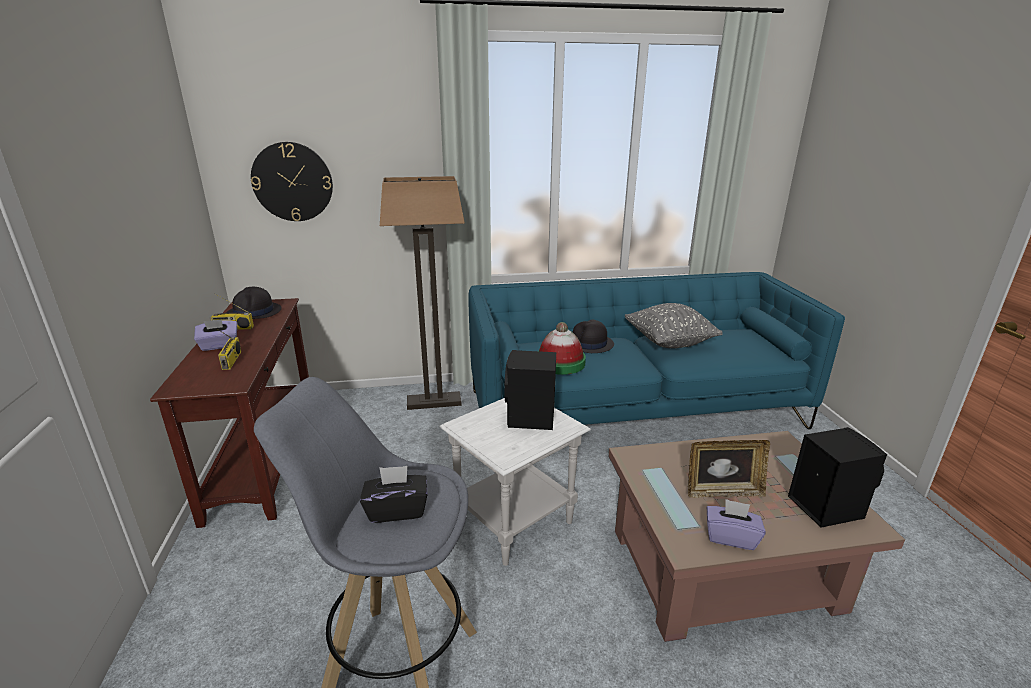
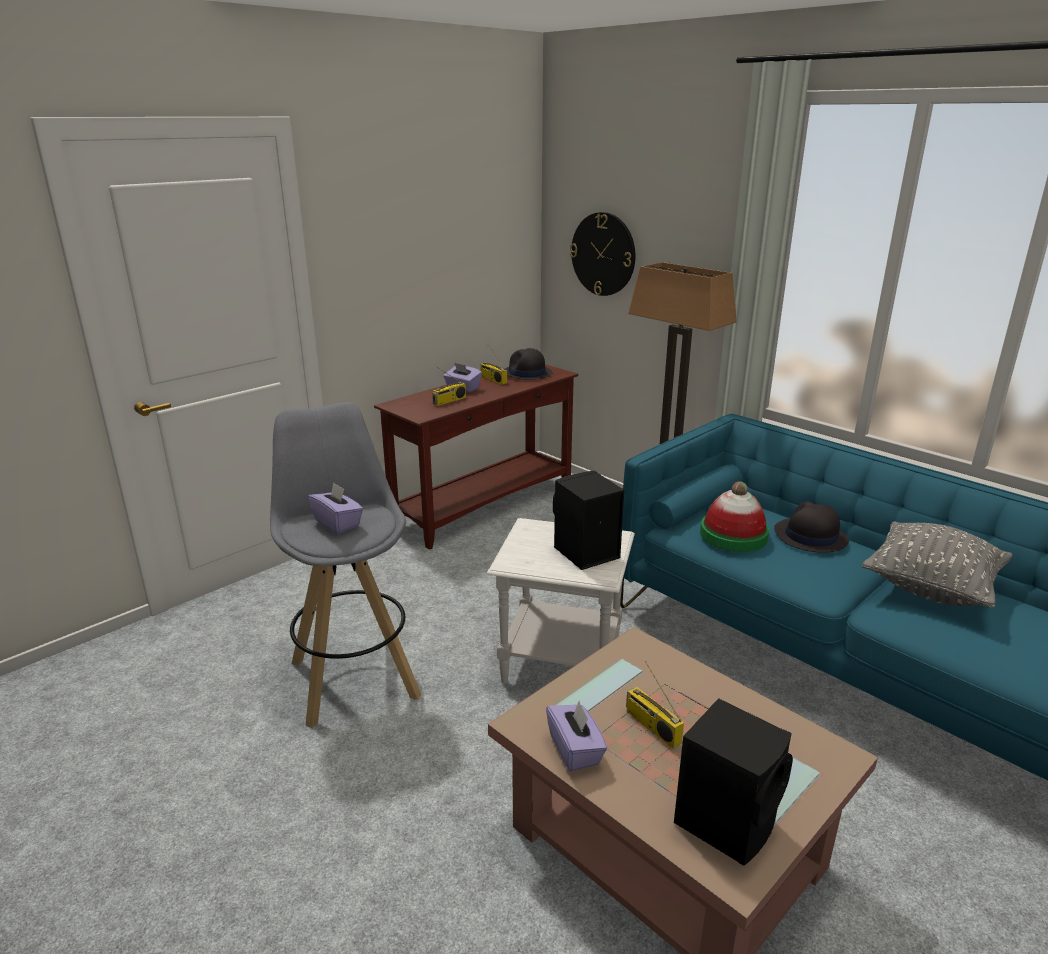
camera: 55 degrees right, 0 degrees up
black tissue box [360,466,427,523] -> purple tissue box [308,482,363,534]
picture frame [688,440,770,498] -> radio [626,661,684,749]

